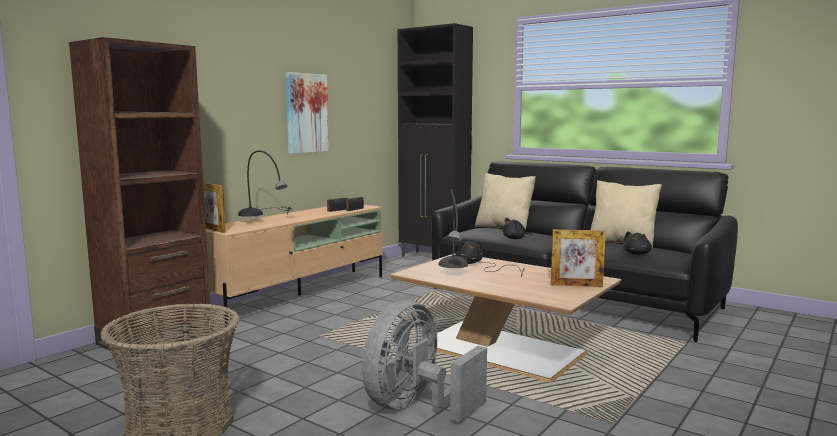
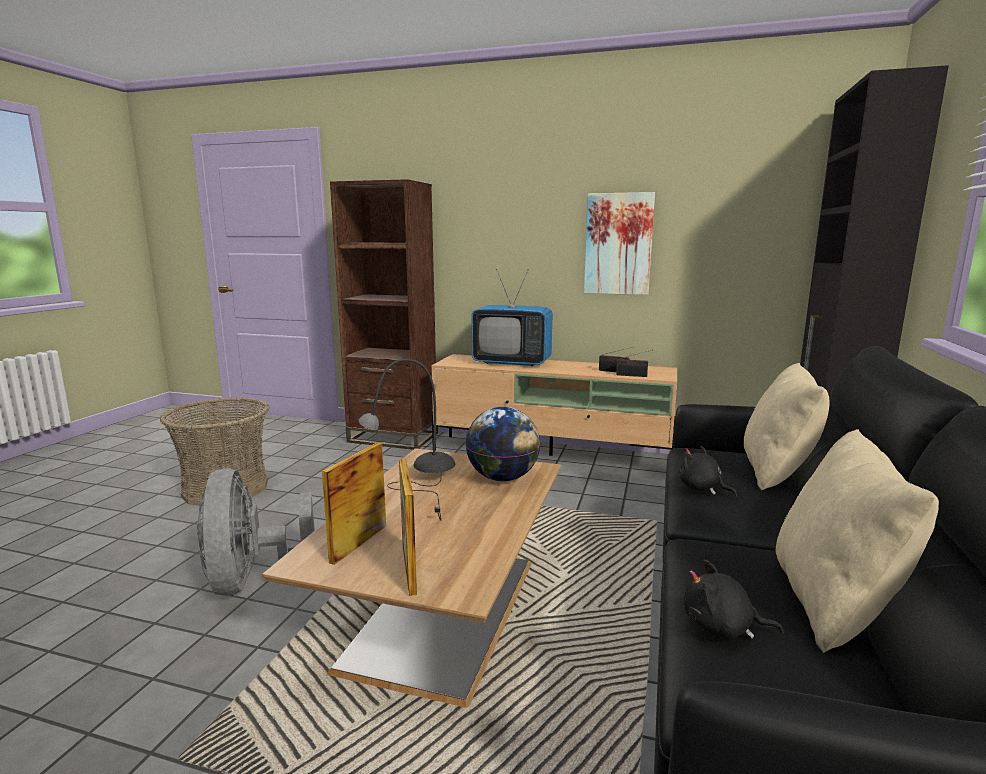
camera: 70 degrees right, 5 degrees up
picture frame [203,182,226,233] -> picture frame moved to [322,442,386,565]
black table lamp [238,151,293,217] -> television [472,269,553,366]
grey fan [362,301,487,422] -> grey fan turned 120 degrees counterclockwise [197,469,315,595]
black plush toy [455,241,483,264] -> globe [466,407,540,481]

